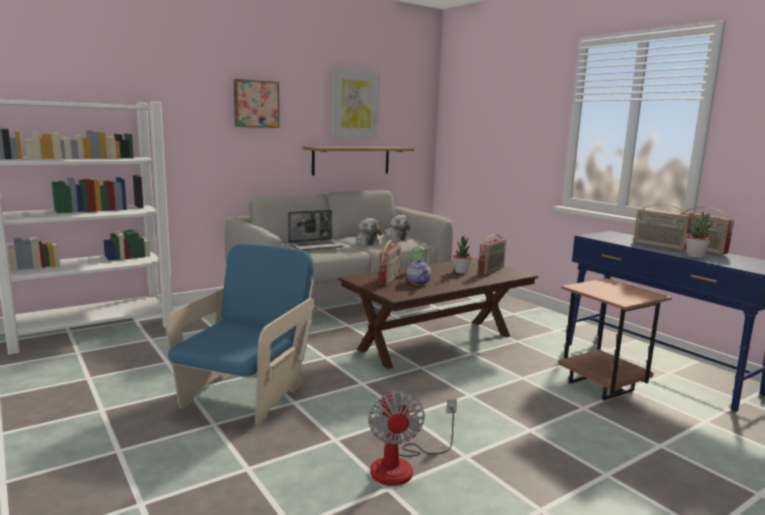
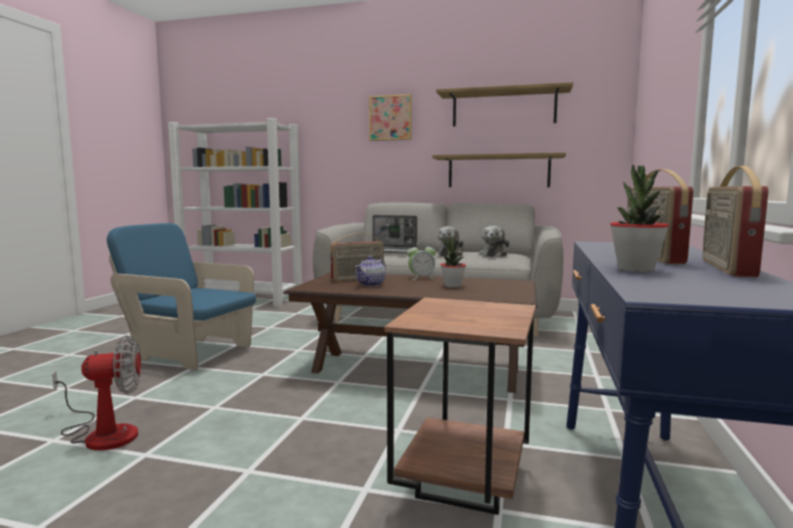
camera: 50 degrees right, 5 degrees down
blue armchair [165,243,314,425] -> blue armchair turned 135 degrees counterclockwise [107,223,256,370]
picture [332,68,380,138] -> shelf [436,82,573,126]
fan [368,390,457,486] -> fan turned 150 degrees counterclockwise [52,335,141,450]
radio [478,234,506,275] -> none

